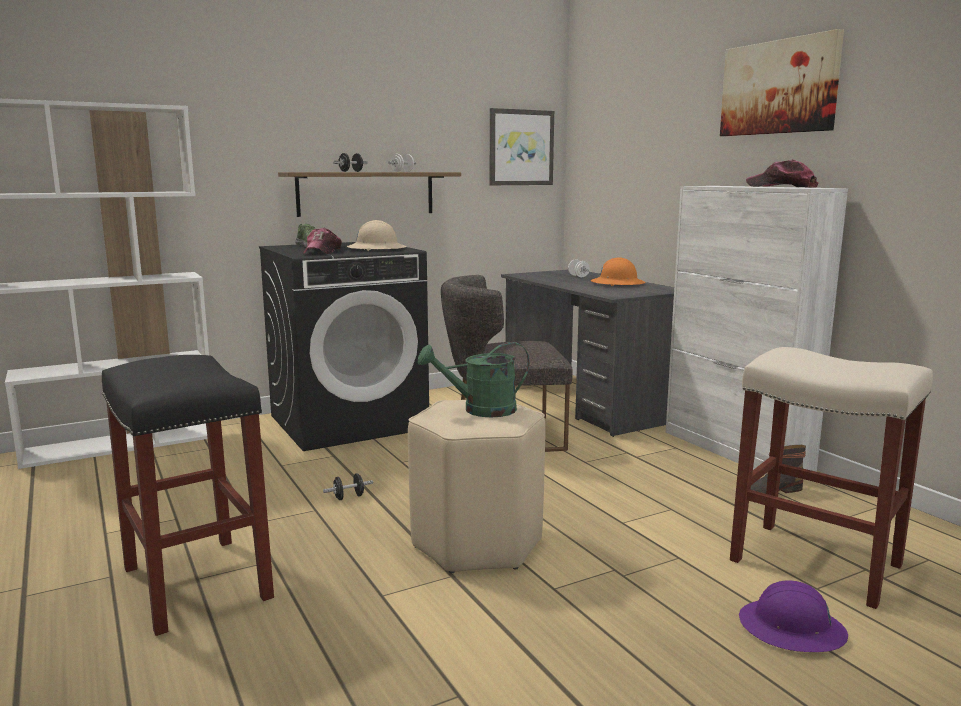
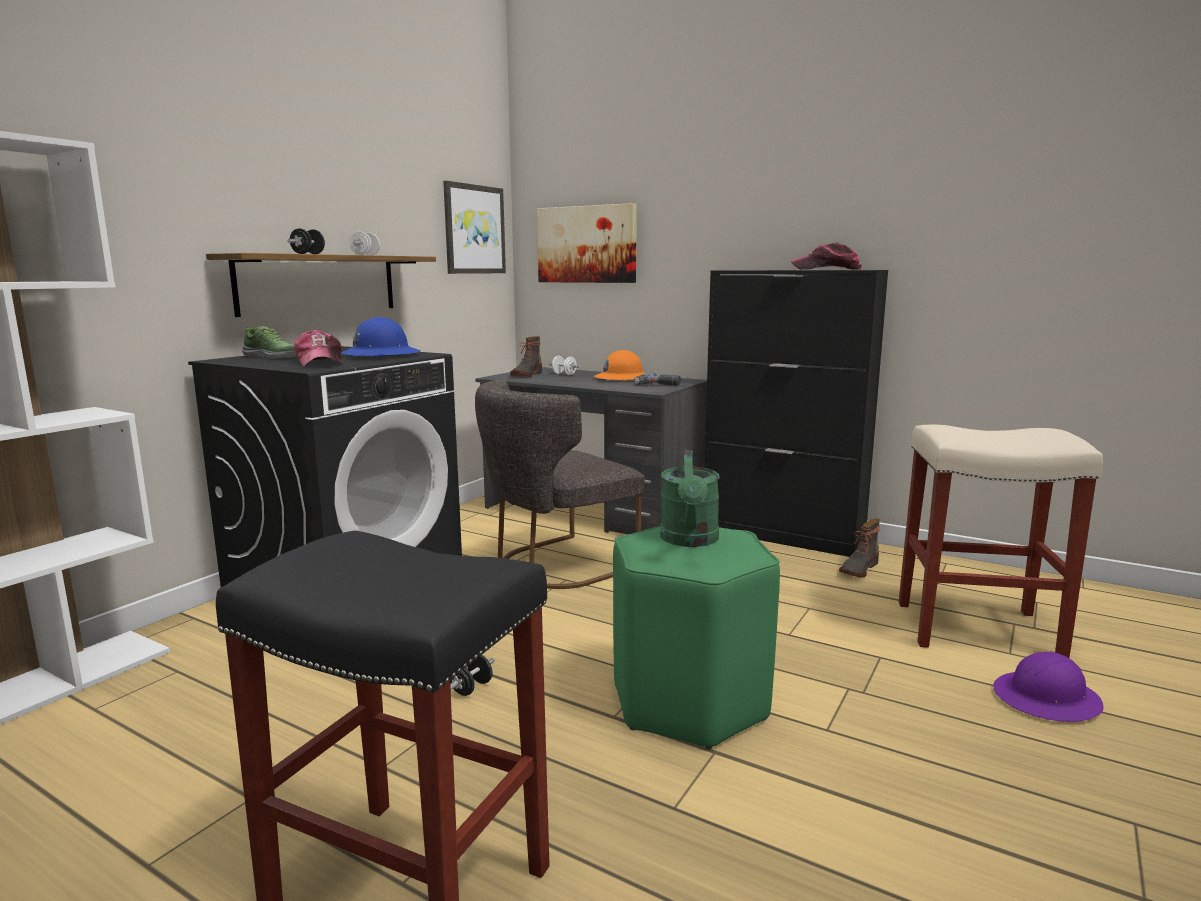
camera: 30 degrees left, 0 degrees up
beige hard hat [347,220,406,251] -> blue hard hat [341,317,420,358]
beige stool [408,400,546,573] -> green stool [613,526,780,749]
green watering can [418,342,530,417] -> green watering can turned 45 degrees counterclockwise [660,450,720,547]
white cabinet [666,186,848,475] -> black cabinet [704,270,888,557]
picture [720,29,844,136] -> picture moved to [537,203,637,283]
none -> boot [510,336,542,377]
none -> power drill [634,372,681,386]

